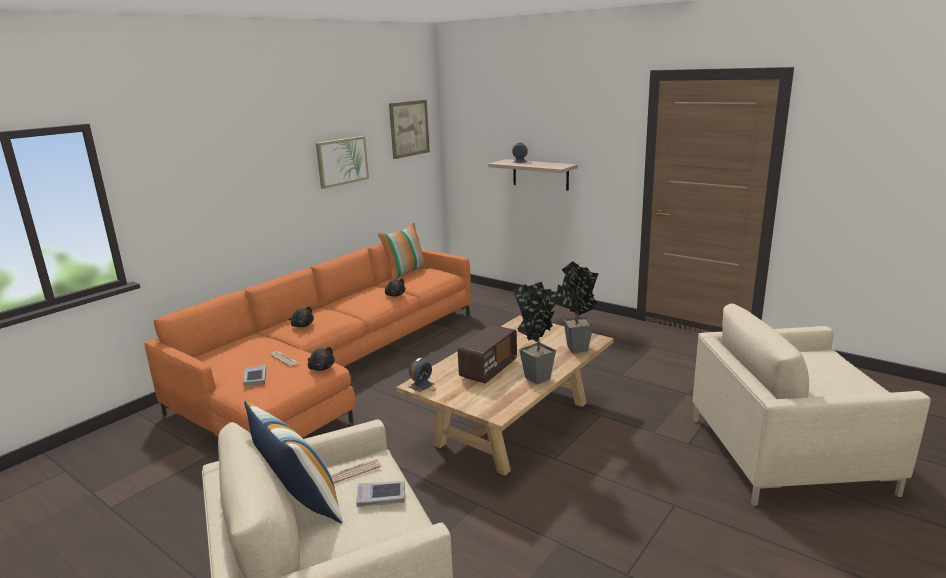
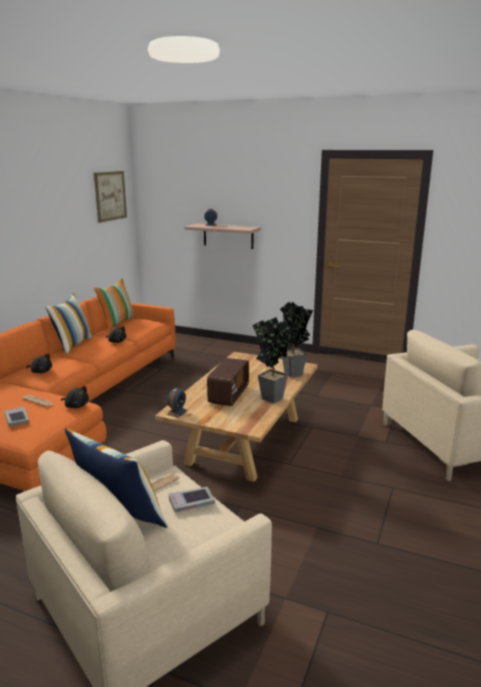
camera: 15 degrees left, 0 degrees up
picture [316,136,369,189] -> none
none -> pillow [45,293,93,354]

